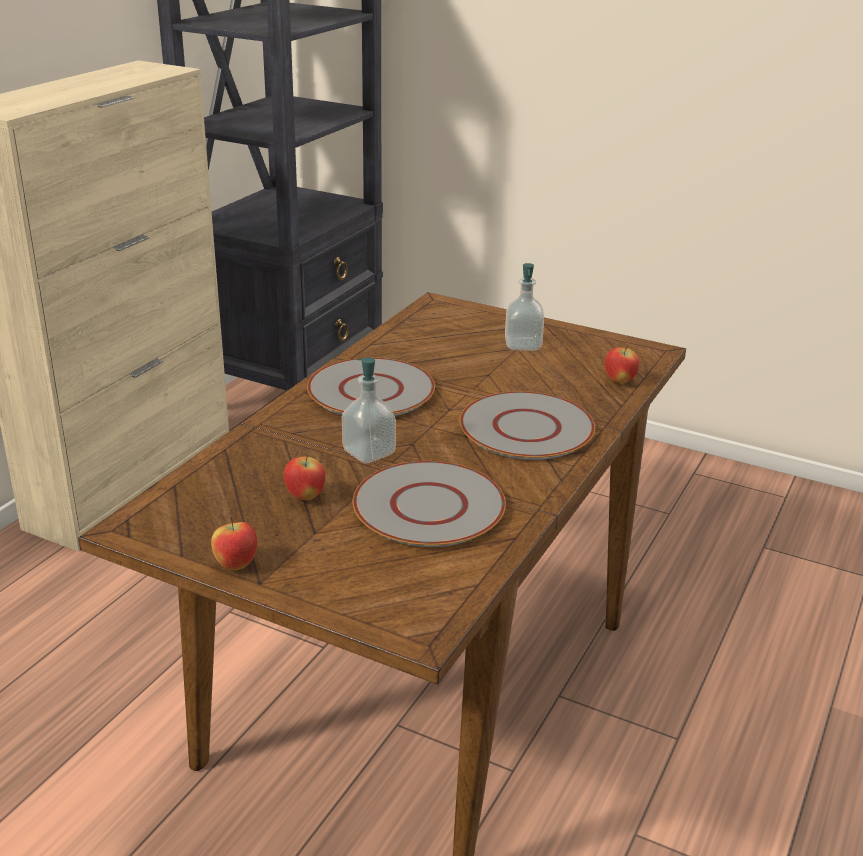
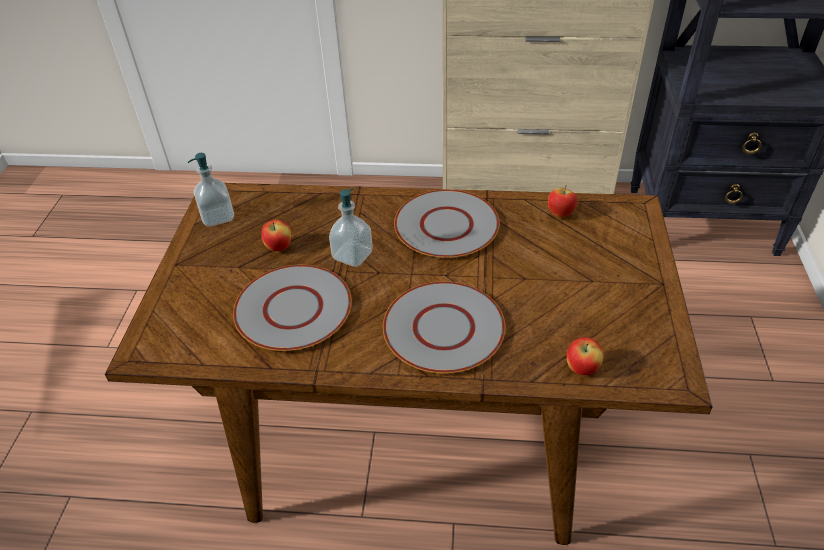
camera: 70 degrees right, 15 degrees up
apple [211,517,257,570] -> apple moved to [548,186,577,218]
soap dispenser [505,263,544,351] -> soap dispenser moved to [188,153,234,227]

